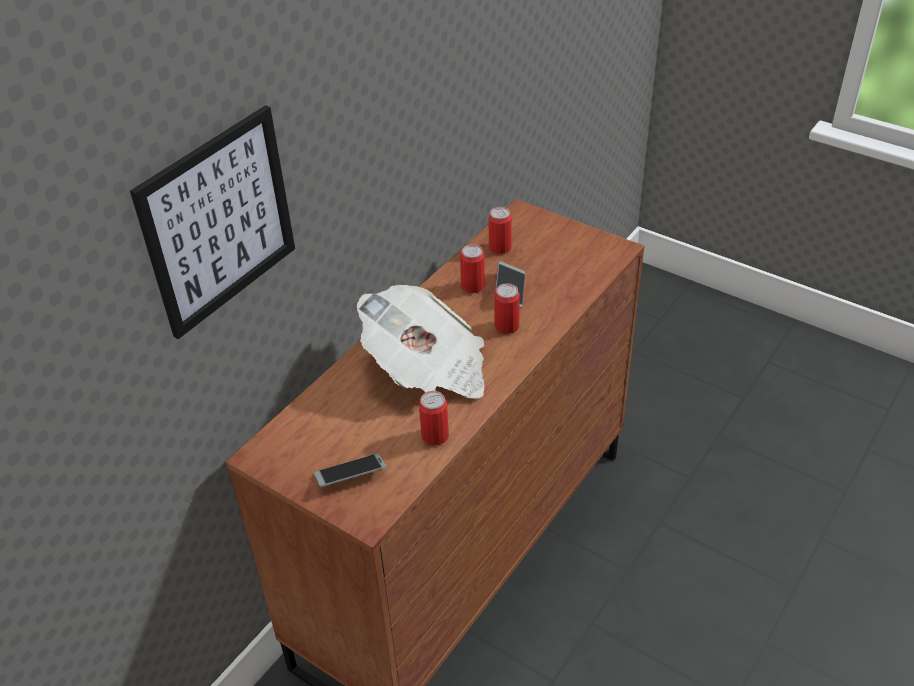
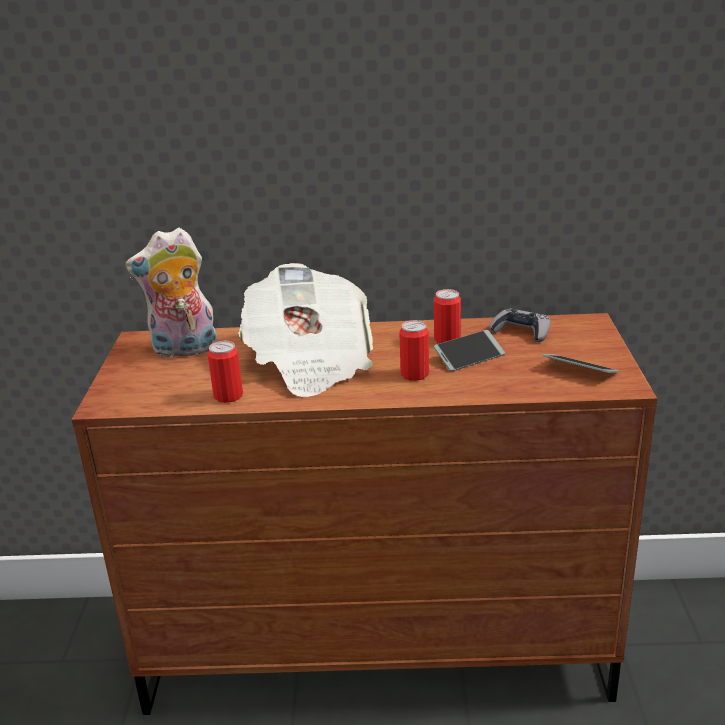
camera: 55 degrees right, 15 degrees down
picture [130,105,295,339] -> none
phone [314,454,386,487] -> phone moved to [542,354,619,373]
can [489,207,512,254] -> grey game controller [489,308,551,343]
none -> plush toy [125,227,218,359]

